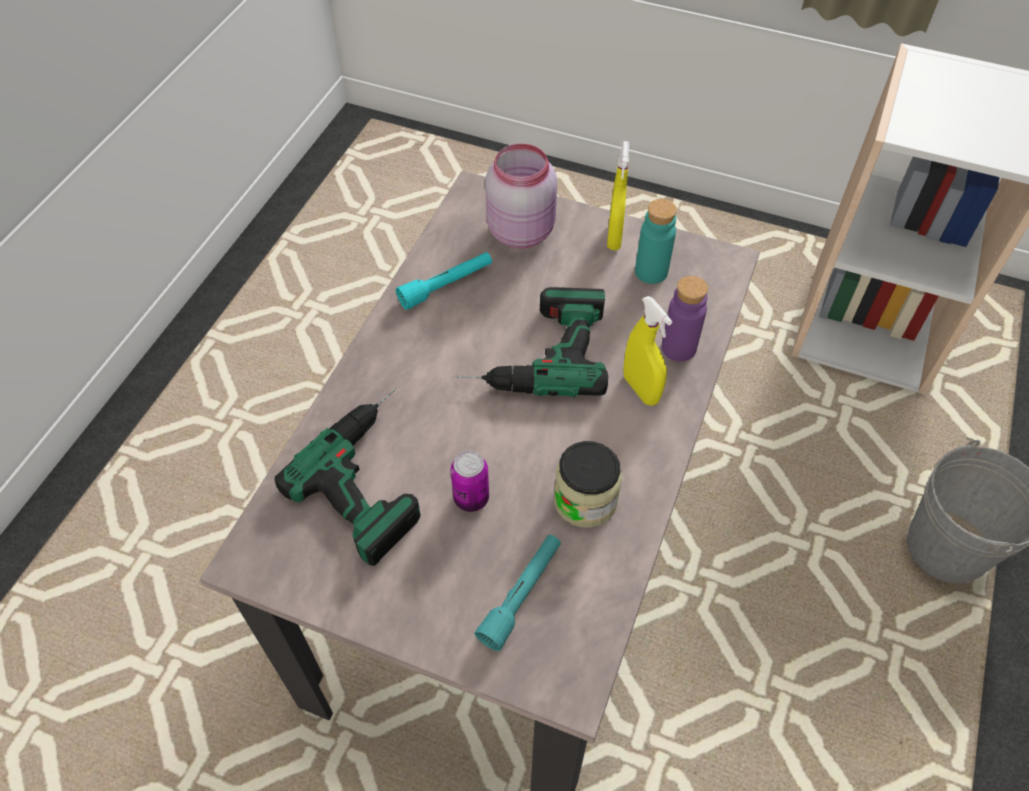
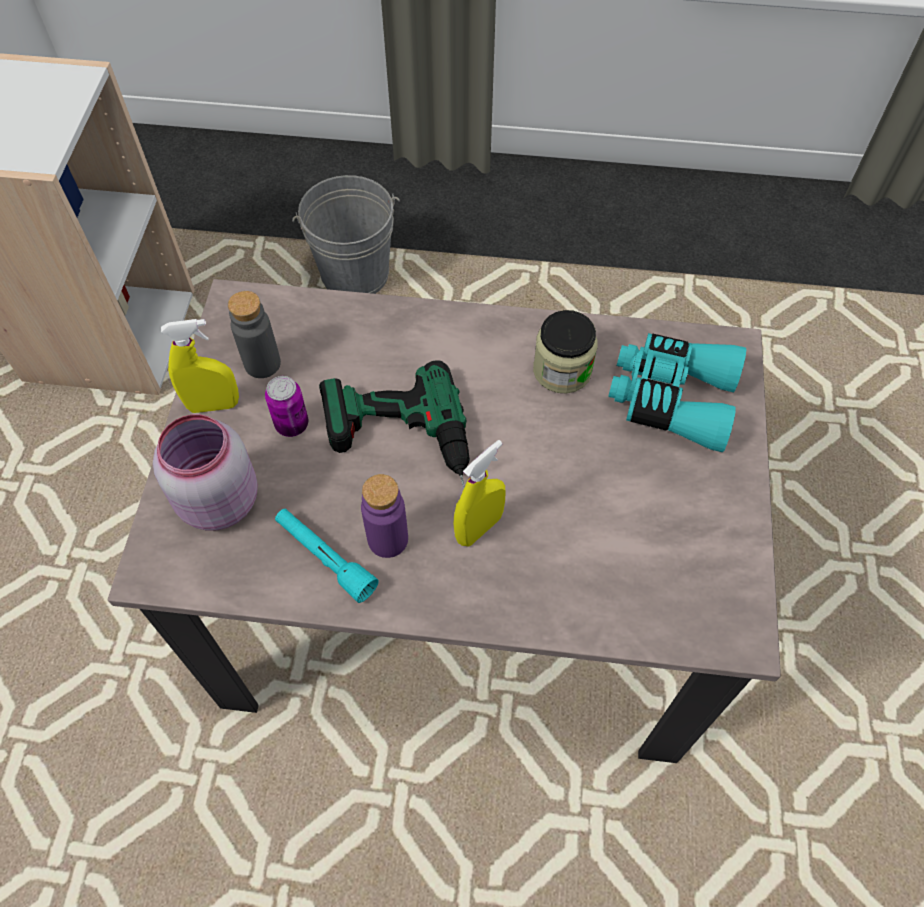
camera: 105 degrees left, 5 degrees up
power drill [275,388,421,566] -> none
can [450,450,489,512] -> can moved to [265,376,308,437]
turquoise flashlight [474,535,561,651] -> turquoise binoculars [608,333,746,453]
yellow spray bottle [623,296,672,406] -> yellow spray bottle moved to [453,440,505,547]
turquoise bottle [635,199,677,284] -> grey bottle [228,291,281,378]
purple bottle [661,276,708,362] -> purple bottle moved to [361,474,408,558]

